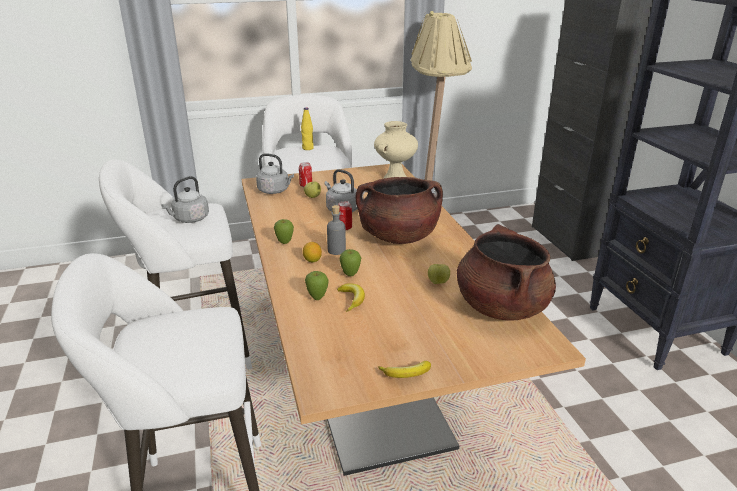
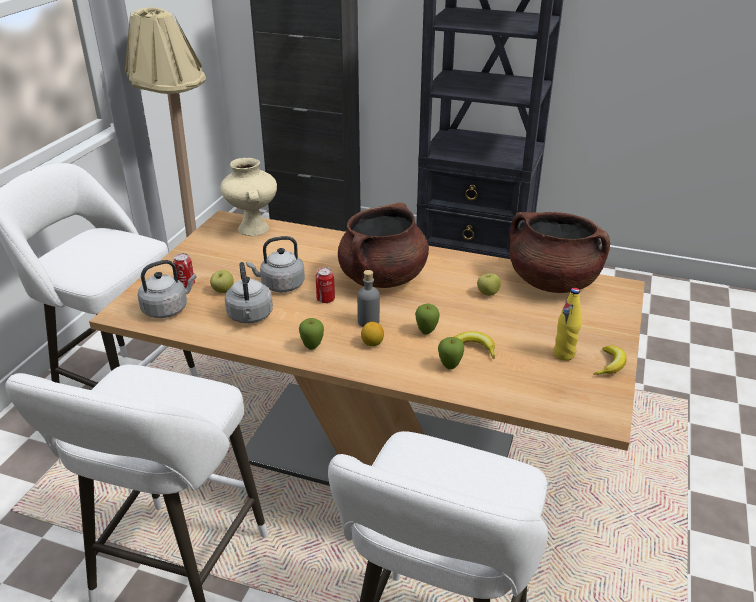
camera: 55 degrees left, 5 degrees up
grey kettle [161,176,209,223] -> grey kettle moved to [225,262,273,324]
yellow bottle [301,107,314,150] -> yellow bottle moved to [553,288,581,361]

